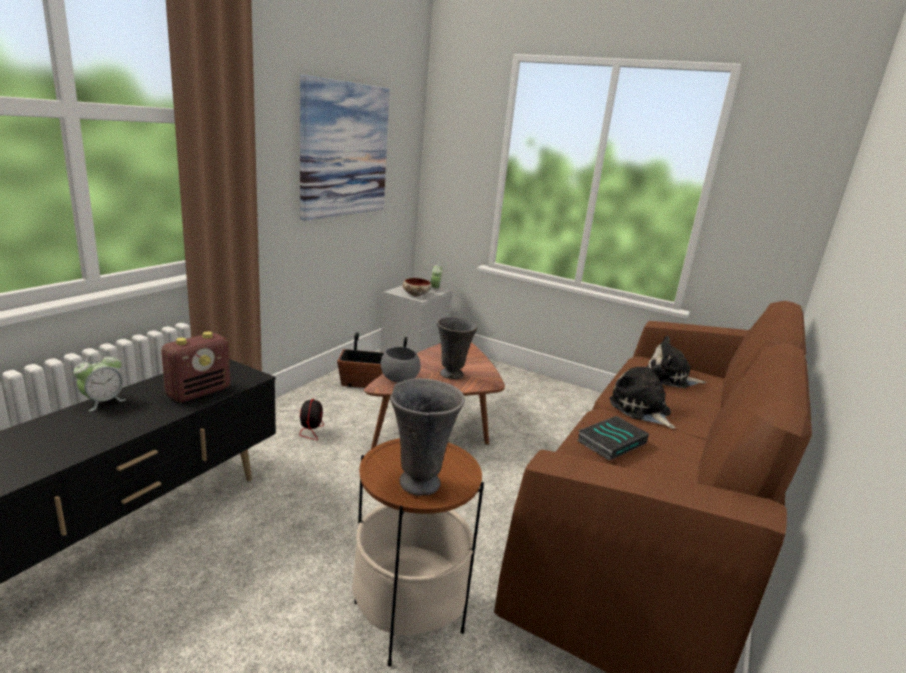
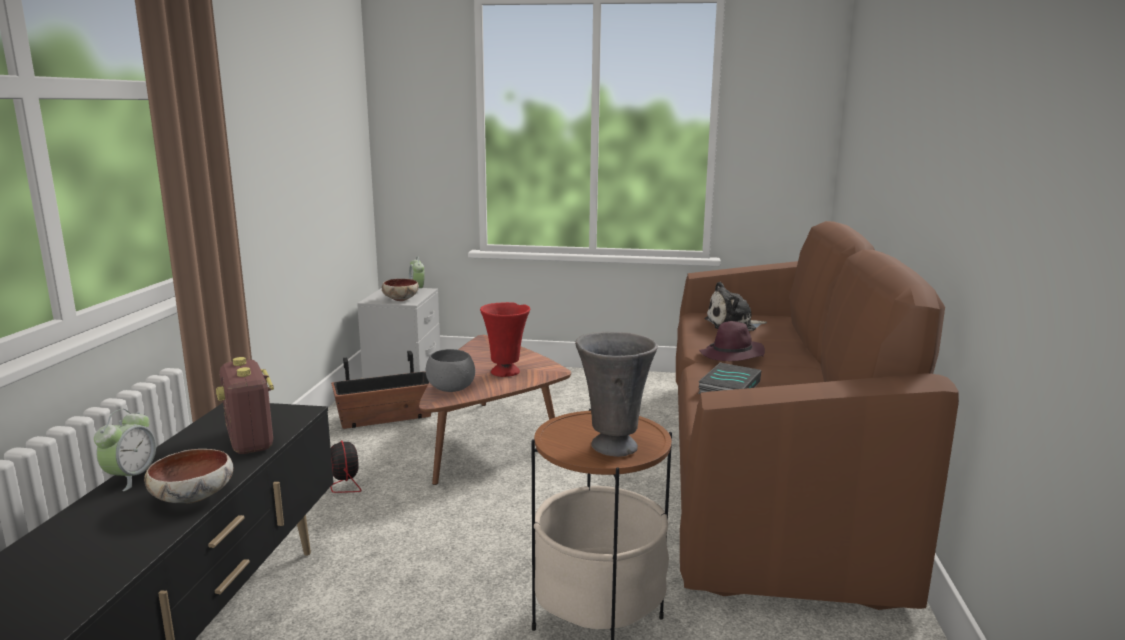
camera: 20 degrees left, 5 degrees down
radio [161,332,230,403] -> radio turned 135 degrees clockwise [216,357,274,454]
picture [300,75,390,221] -> none
grey vase [437,317,478,379] -> red vase [480,302,530,377]
plush toy [609,364,675,429] -> purple hat [699,321,765,361]
none -> bowl [144,449,233,504]

